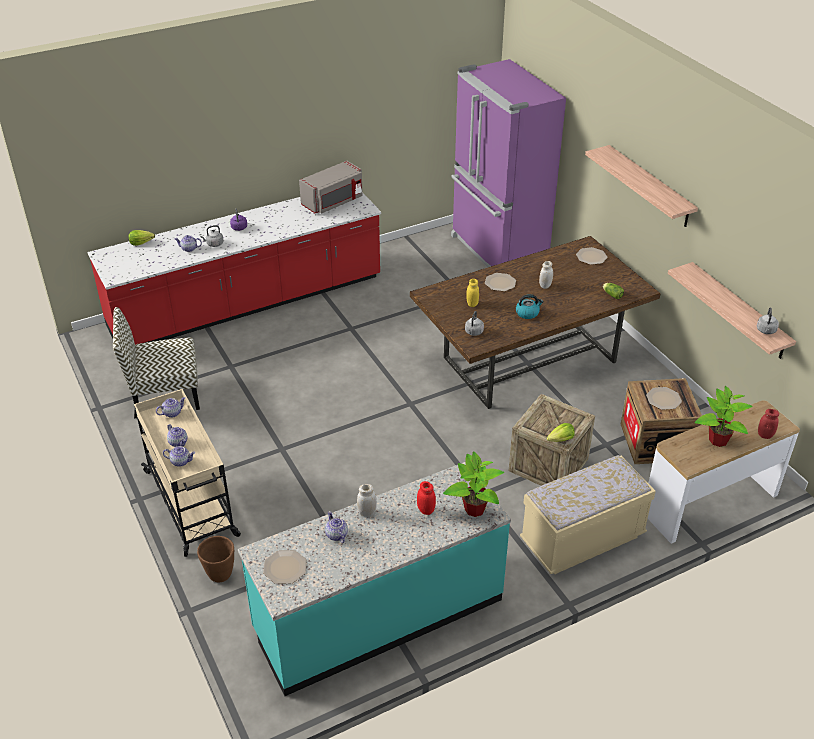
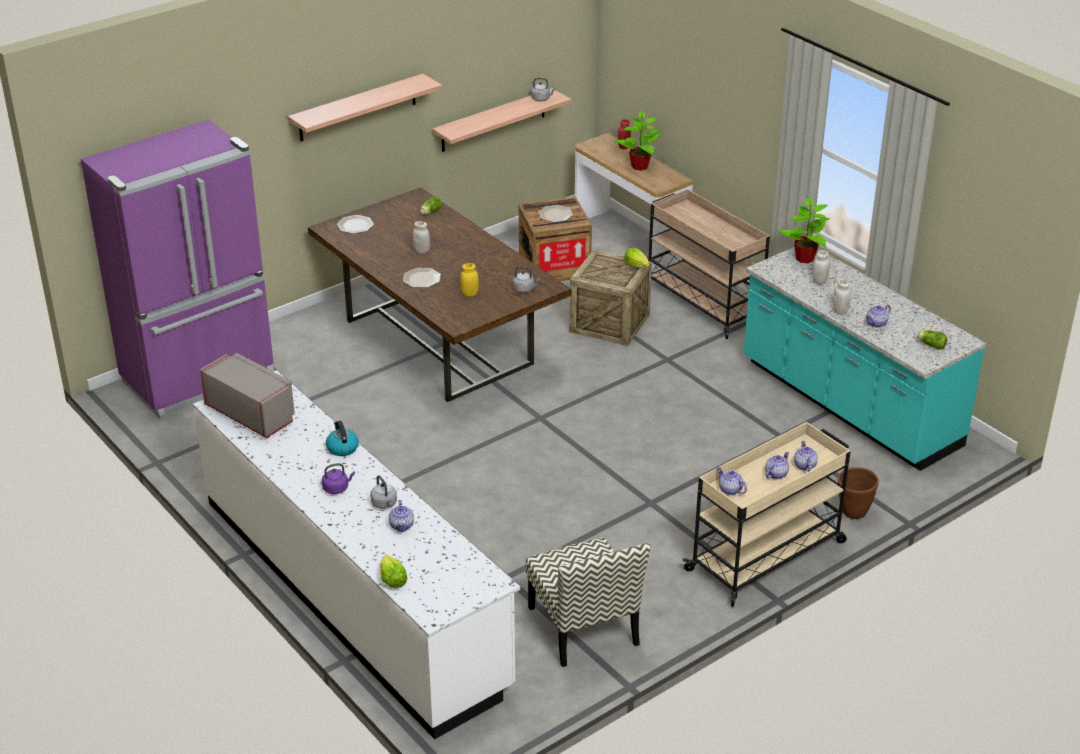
camera: 100 degrees left, 5 degrees down
red counter [88,192,381,345] -> white counter [193,370,520,739]
plate [263,550,306,584] -> lettuce [918,330,947,350]
red jar [417,481,436,515] -> white jar [812,250,830,285]
kettle [516,294,544,319] -> kettle moved to [326,421,359,456]
beige bench [520,455,656,575] -> beige cart [649,189,770,339]

